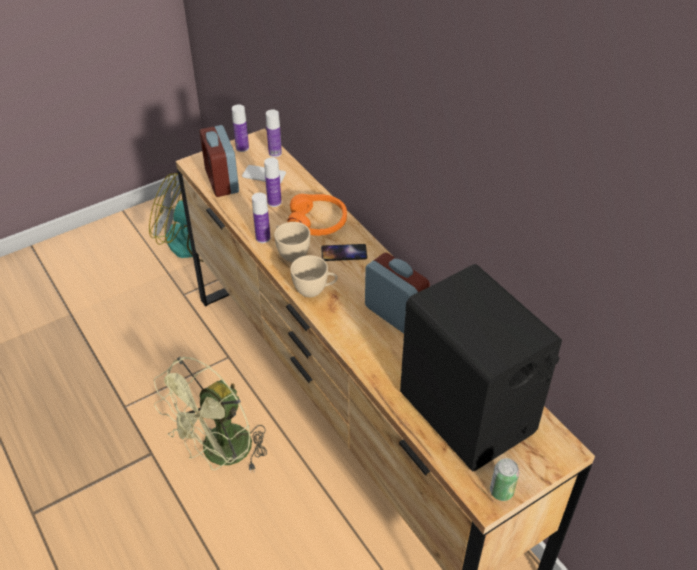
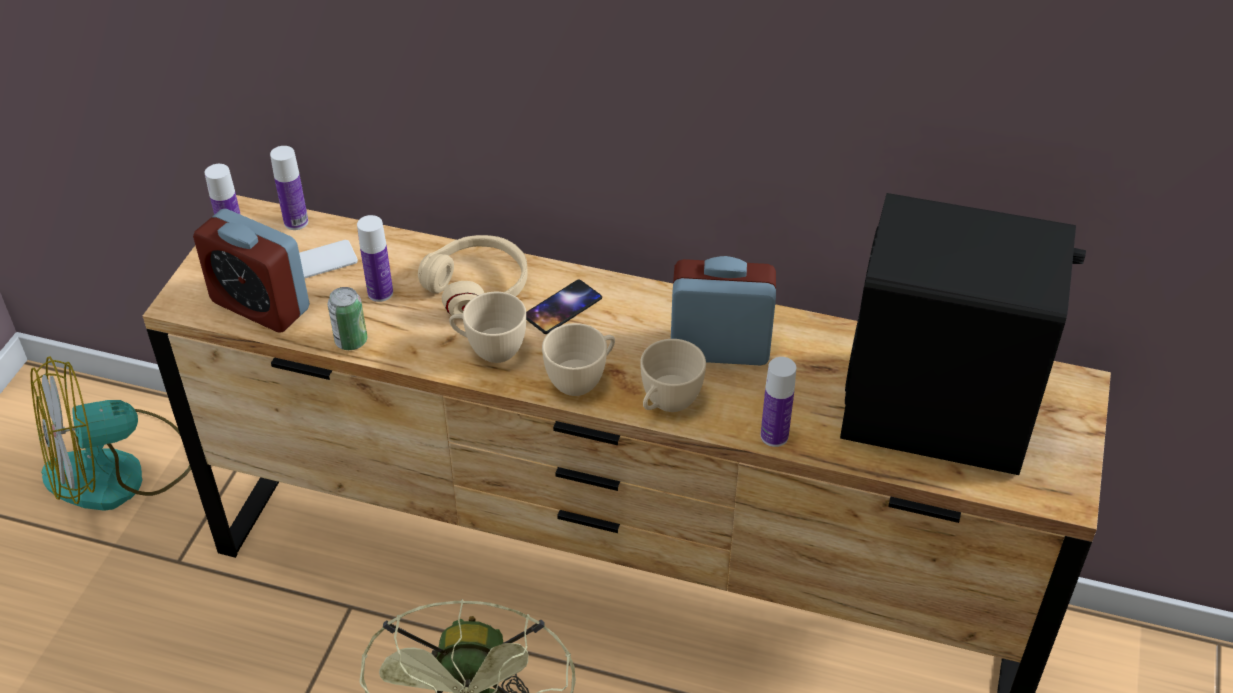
camera: 40 degrees left, 0 degrees up
bottle [252,193,270,243] -> bottle moved to [761,357,796,447]
orange headphones [287,194,347,236] -> beige headphones [418,235,528,315]
can [490,458,519,501] -> can moved to [328,287,367,350]
none -> beige cup [640,339,706,412]

